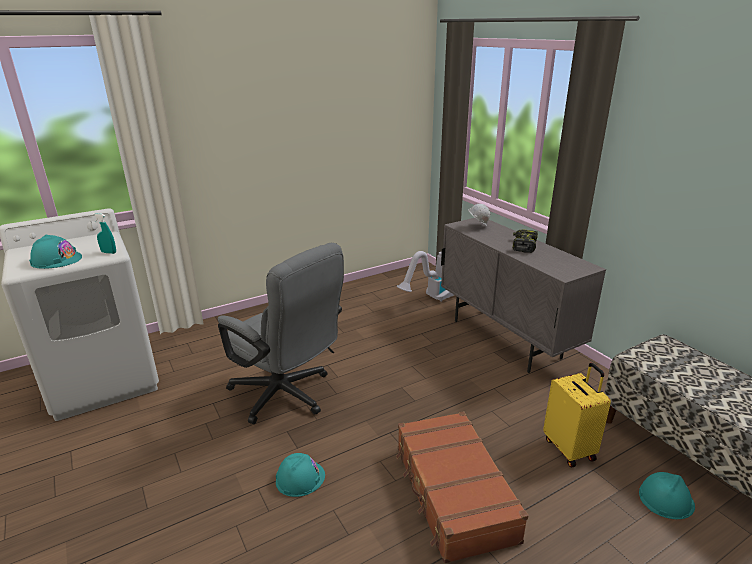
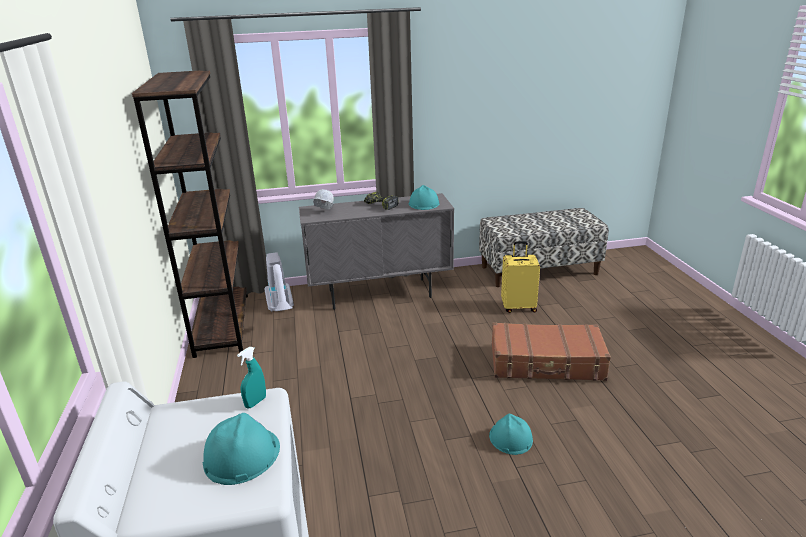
camera: 70 degrees left, 0 degrees up
grey office chair [218,243,344,424] -> none
turquoise hard hat [639,472,695,519] -> turquoise hard hat moved to [409,185,440,210]
none -> brown bookcase [132,71,248,358]

